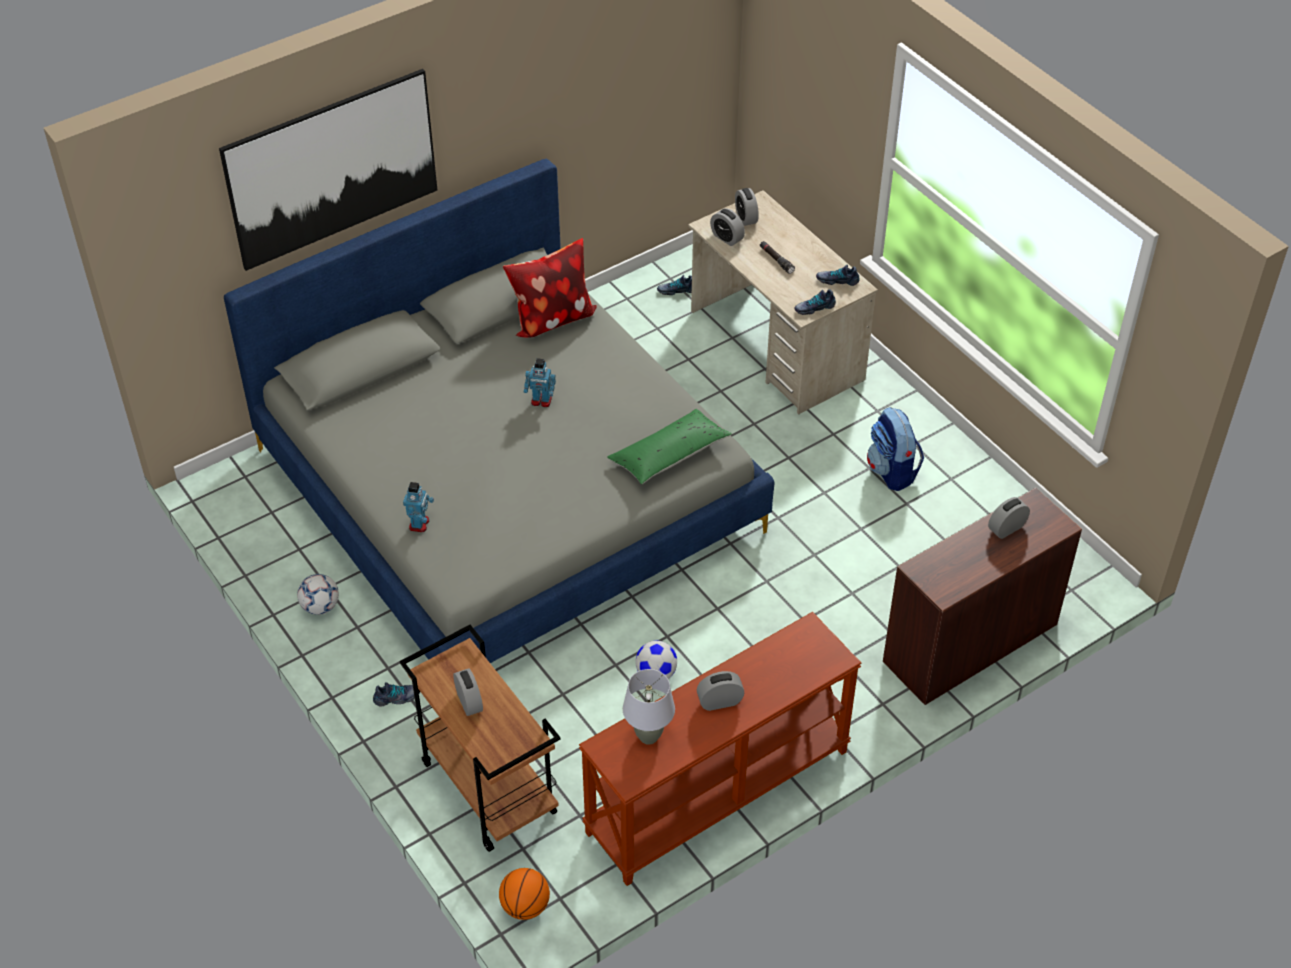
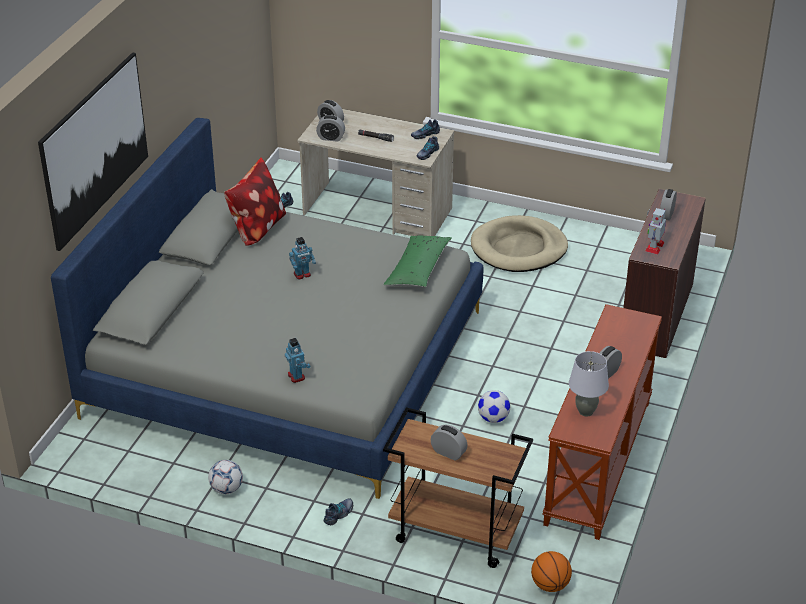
camera: 35 degrees left, 10 degrees down
backpack [867,407,924,491] -> beige dog bed [471,215,568,272]
none -> toy robot [645,208,666,255]

